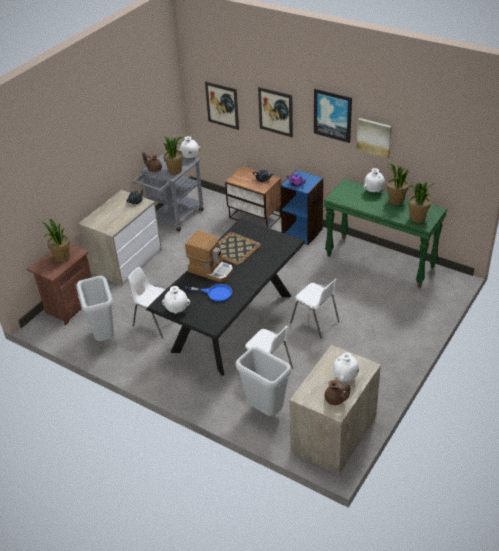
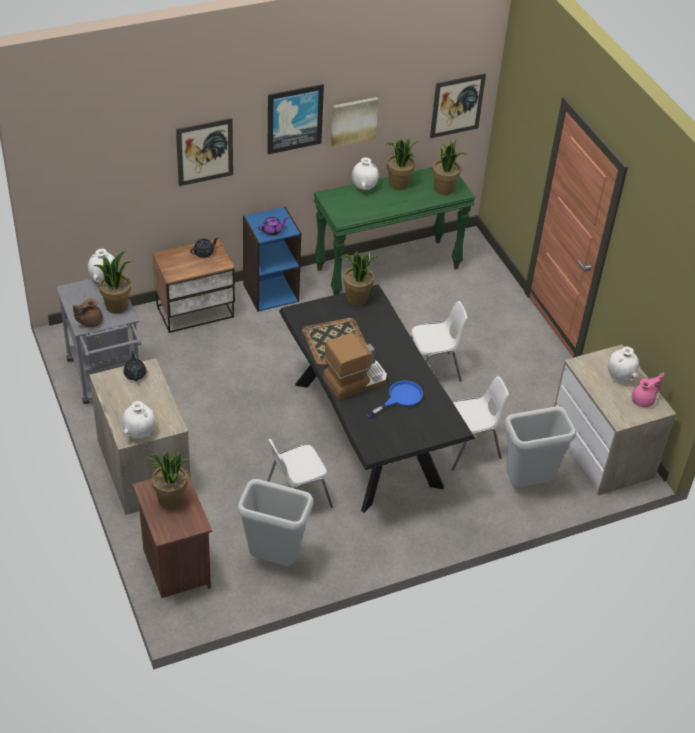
camera: 60 degrees left, 5 degrees up
white vase [162,286,190,314] -> white vase moved to [122,401,155,438]
picture [205,81,239,130] -> picture moved to [430,73,486,138]
brown teapot [325,380,350,405] -> pink teapot [632,373,664,407]
none -> potted plant [340,252,379,306]

